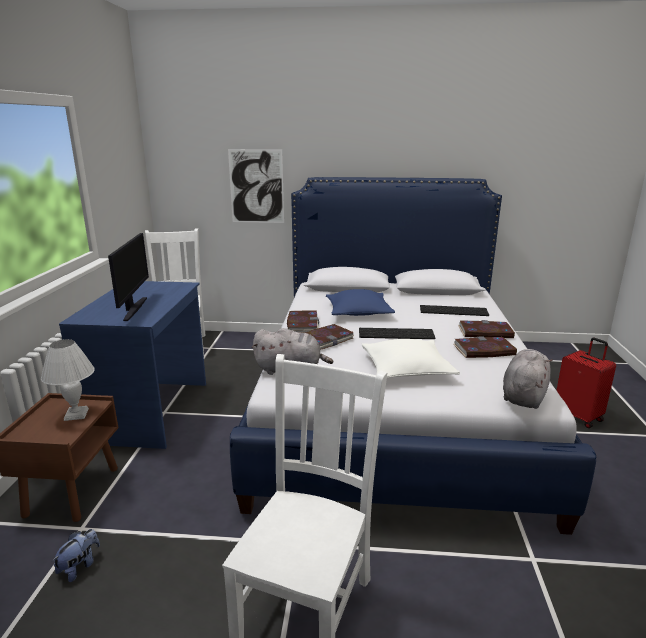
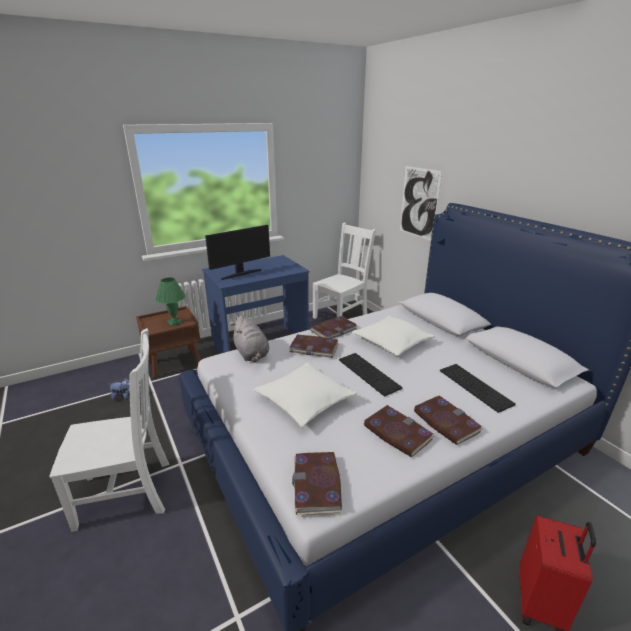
camera: 55 degrees right, 5 degrees up
white table lamp [41,339,95,421] -> green table lamp [156,277,186,326]
blue pillow [326,289,395,316] -> white pillow [352,316,435,356]
grey plush toy [503,349,553,409] -> book [292,452,342,515]

